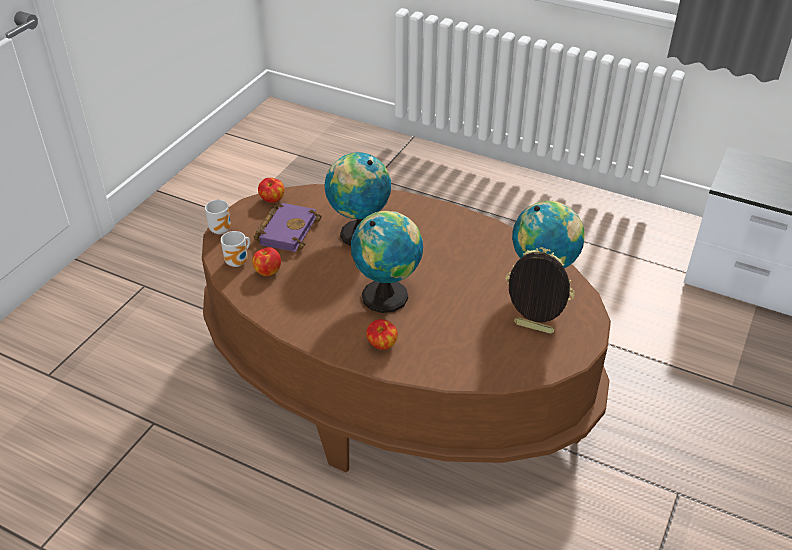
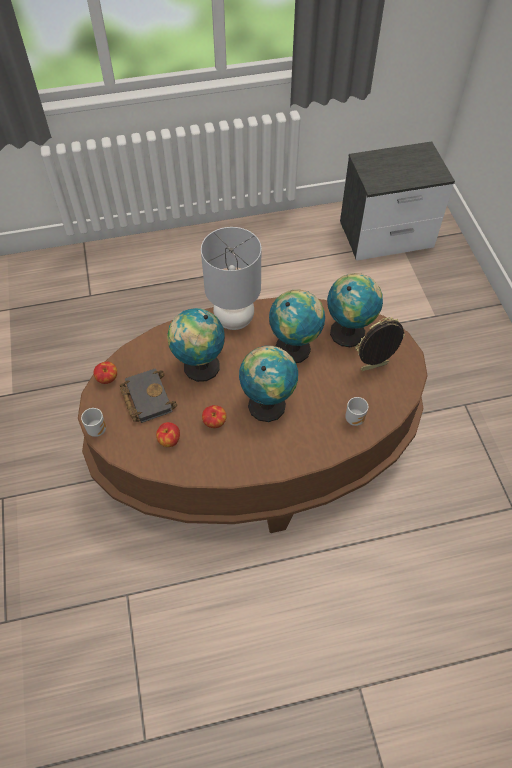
camera: 40 degrees left, 15 degrees up
mug [221,231,250,267] -> mug moved to [345,397,368,426]
purple book [253,203,322,252] -> black book [120,368,177,423]
apple [366,319,398,350] -> apple moved to [202,405,227,428]
none -> grey table lamp [201,227,261,330]
none -> globe [269,289,325,363]

